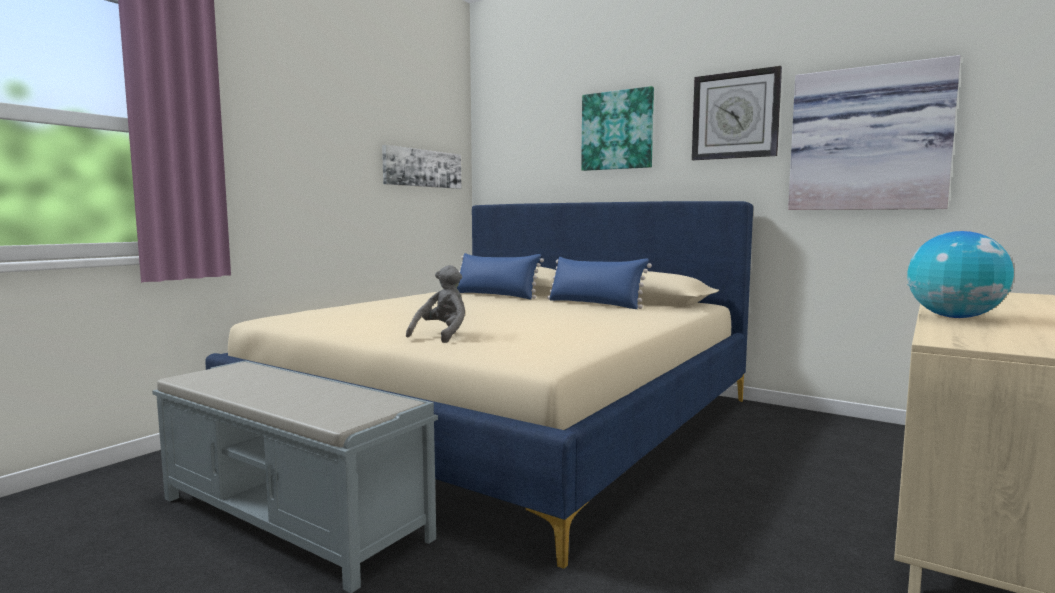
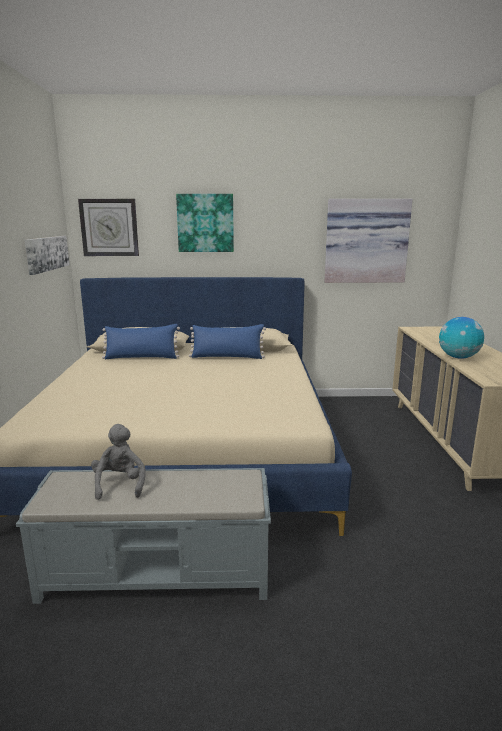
camera: 35 degrees left, 10 degrees up
grey plush toy [406,265,465,343] -> grey plush toy moved to [91,424,146,500]
wall clock [692,66,782,160] -> wall clock moved to [78,199,139,256]

